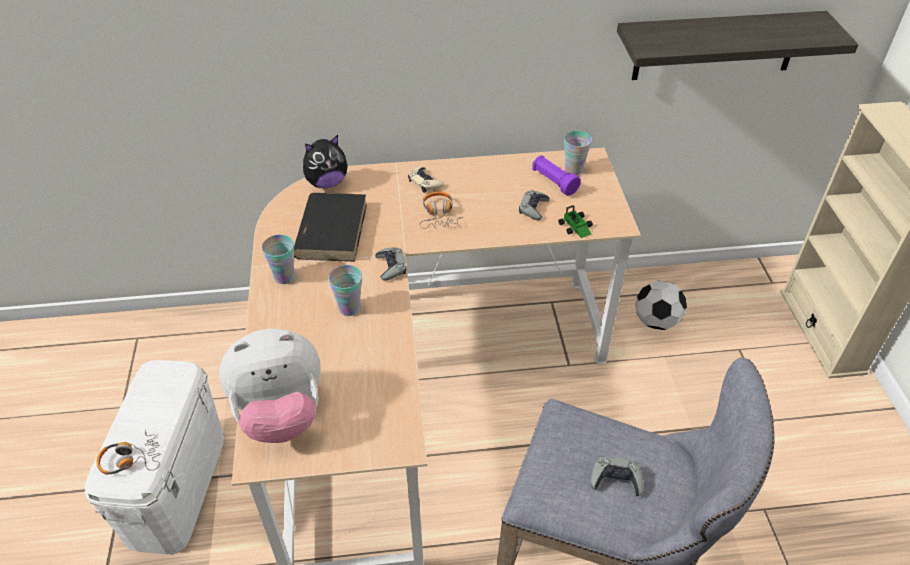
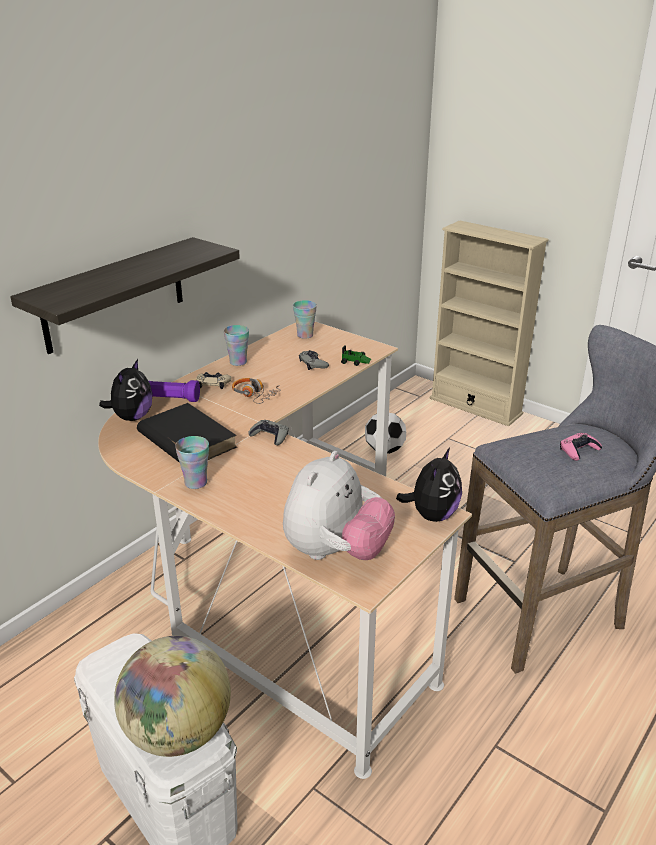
camera: 45 degrees left, 15 degrees down
headphones [97,430,161,475] -> globe [114,636,231,757]
cup [328,265,362,316] -> cup moved to [223,325,249,366]
purple flashlight [532,155,581,196] -> purple flashlight moved to [149,380,200,402]
grey game controller [591,456,643,496] -> pink game controller [560,433,602,461]
shelf [617,11,859,80] -> shelf moved to [10,237,240,354]
none -> plush toy [396,448,462,522]

